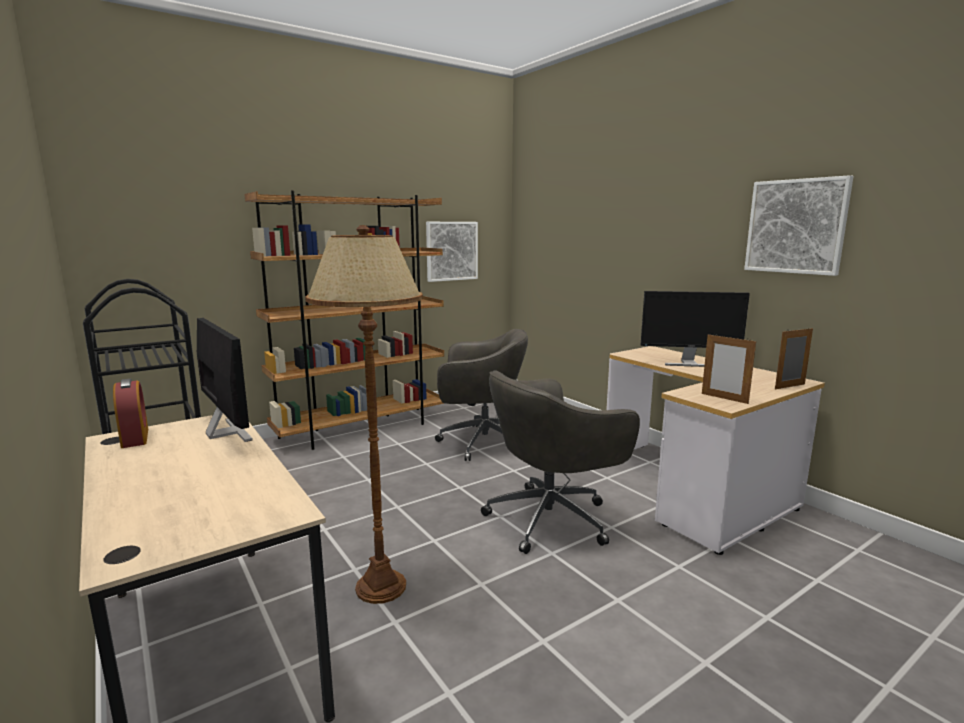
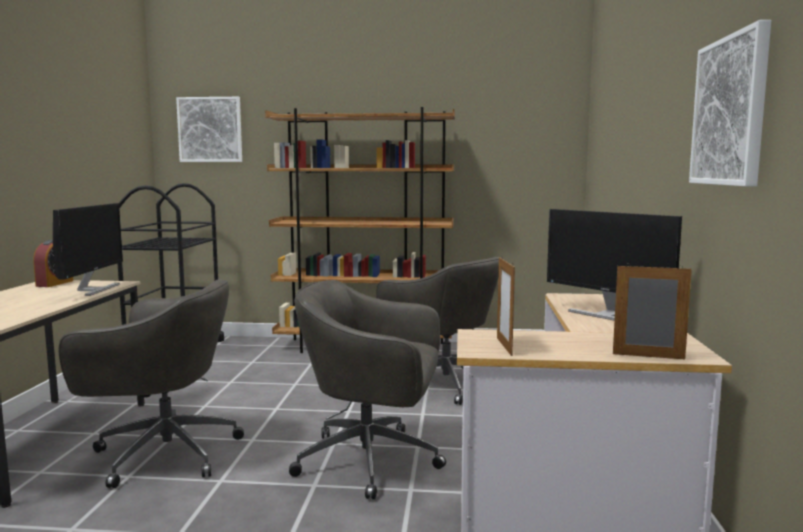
camera: 40 degrees right, 5 degrees down
brown floor lamp [305,225,423,604] -> grey office chair [59,279,244,488]
picture [426,222,478,282] -> picture moved to [176,97,242,162]

